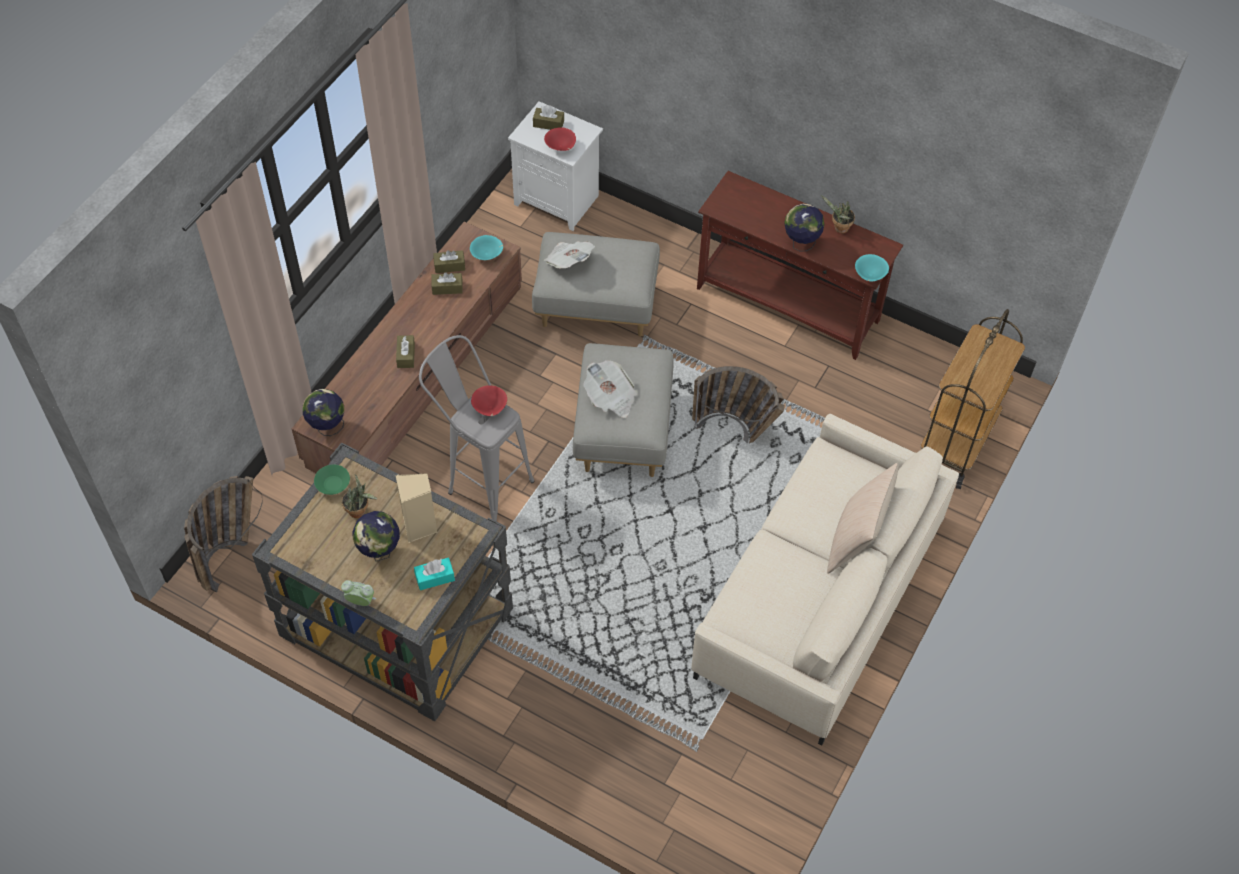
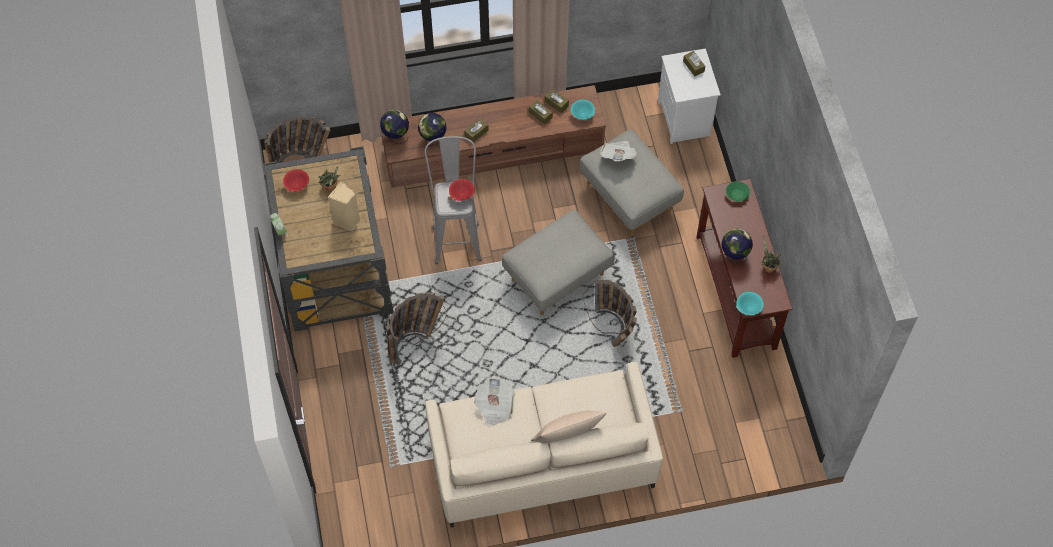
camera: 50 degrees right, 5 degrees up
green bowl [314,465,350,495] -> green bowl moved to [726,181,750,202]
globe [353,511,400,561] -> globe moved to [418,113,446,145]
turquoise tissue box [414,557,455,590] -> none
red bowl [544,127,576,151] -> red bowl moved to [283,169,309,192]
newspaper [583,360,638,418] -> newspaper moved to [474,377,515,427]
brown cart [920,309,1025,489] -> none
none -> basket [387,292,447,365]

